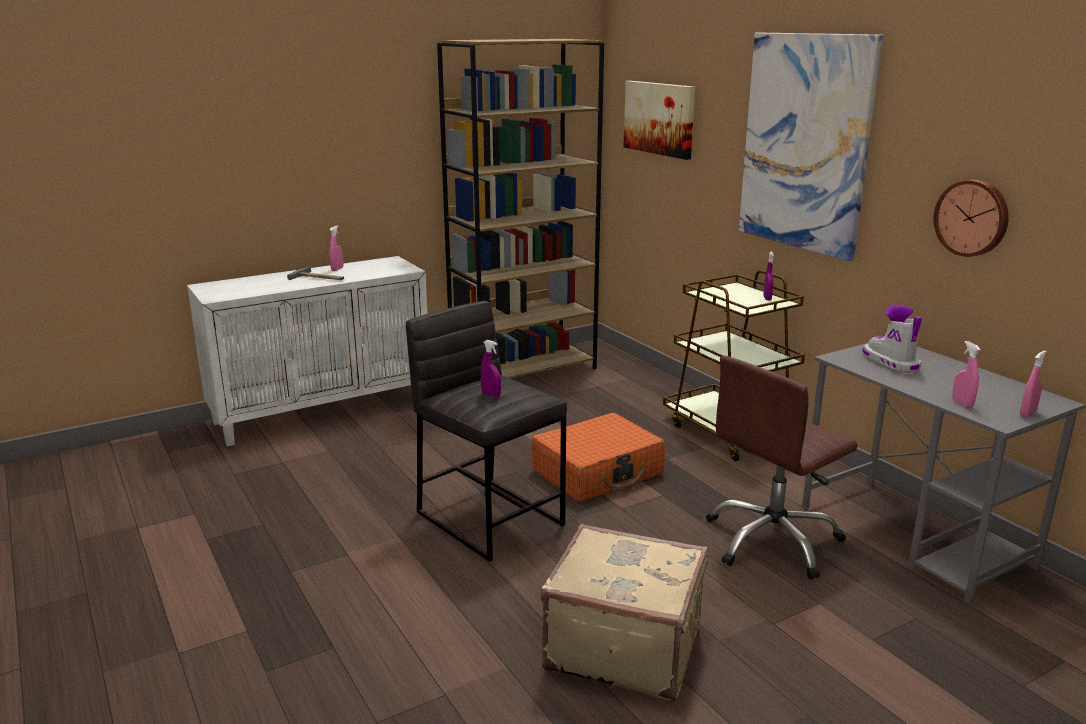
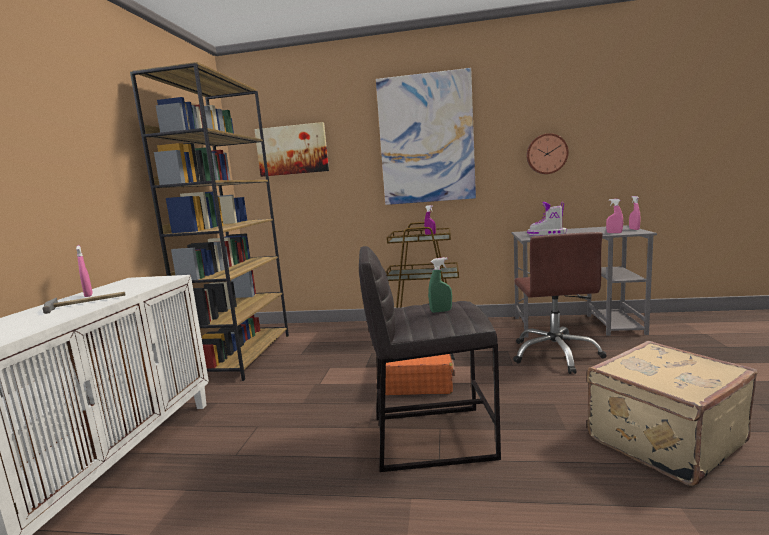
camera: 50 degrees left, 10 degrees down
purple spray bottle [481,340,501,398] -> green spray bottle [428,257,452,313]

